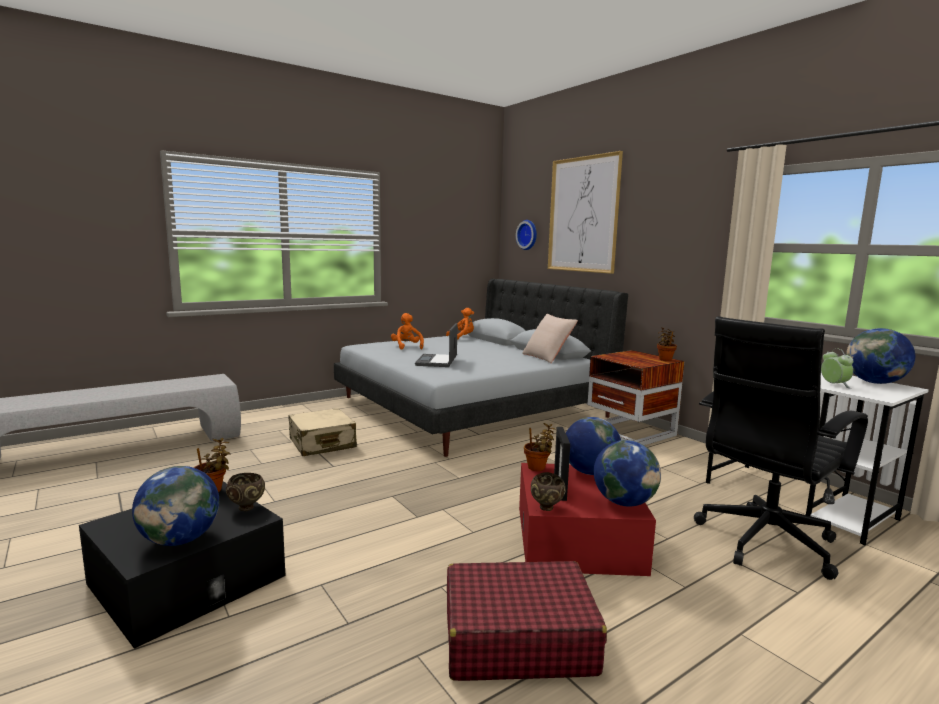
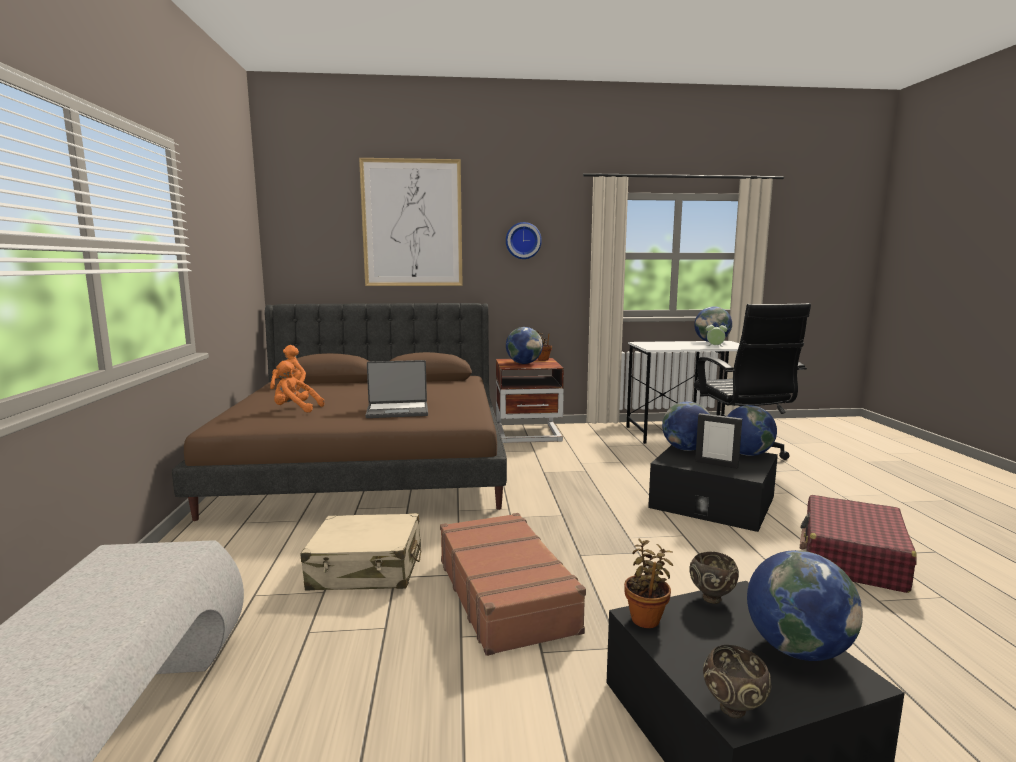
camera: 60 degrees left, 0 degrees up
grey bed [334,279,628,457] -> brown bed [172,303,507,521]
laptop [415,323,457,367] -> laptop turned 45 degrees counterclockwise [366,360,428,418]
wall clock [516,220,537,250] -> wall clock moved to [506,222,542,259]
red storage box [519,463,656,576] -> black storage box [648,445,778,532]
beige pillow [522,314,578,363] -> none
potted plant [524,423,556,471] -> none
brown bowl [531,472,566,511] -> brown bowl moved to [703,645,771,719]
none -> brown suitcase [440,513,586,656]
none -> globe [506,327,543,364]

